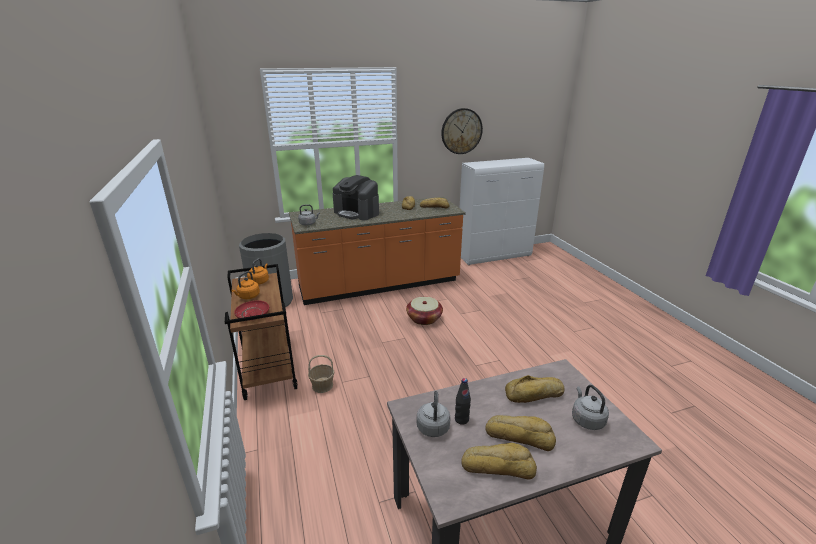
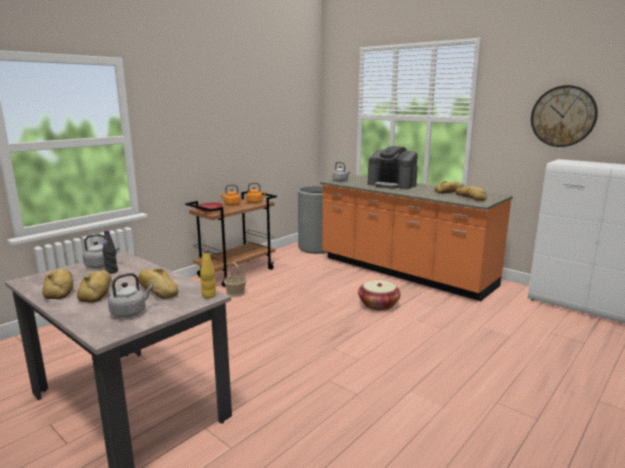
camera: 60 degrees right, 10 degrees down
coffee machine [333,175,379,220] -> coffee machine turned 60 degrees counterclockwise [368,146,418,189]
none -> yellow bottle [200,249,216,299]

